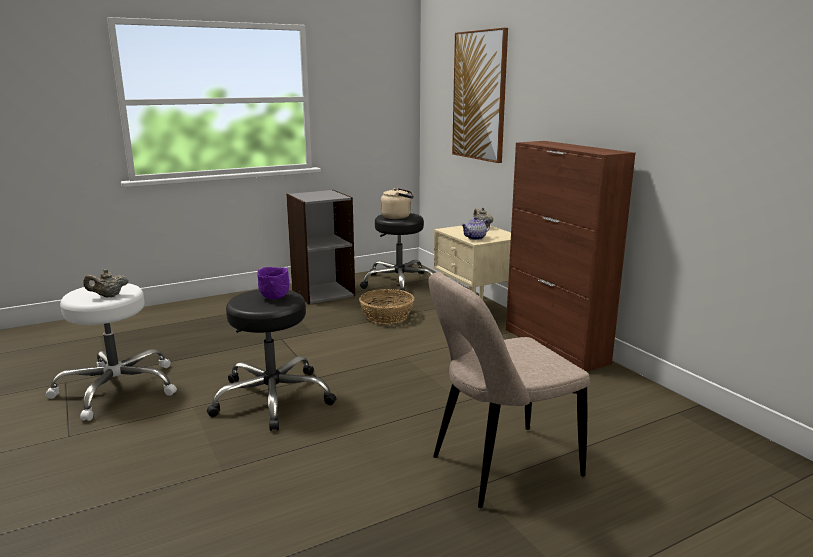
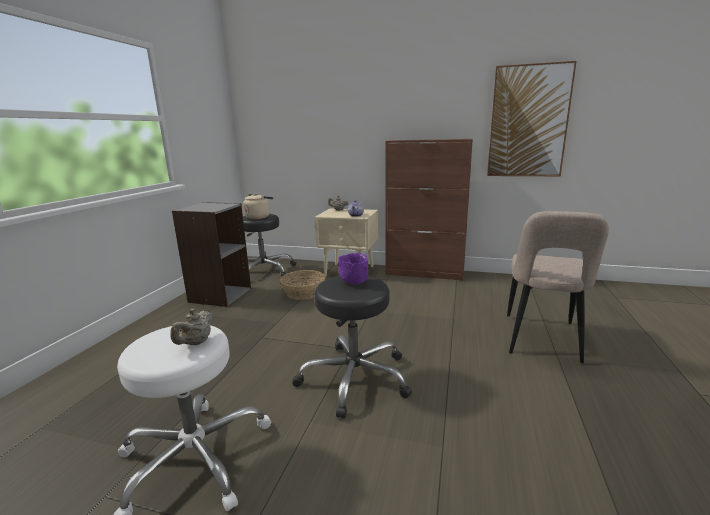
camera: 45 degrees left, 0 degrees up
picture [452,28,508,163] -> picture moved to [487,61,577,176]

